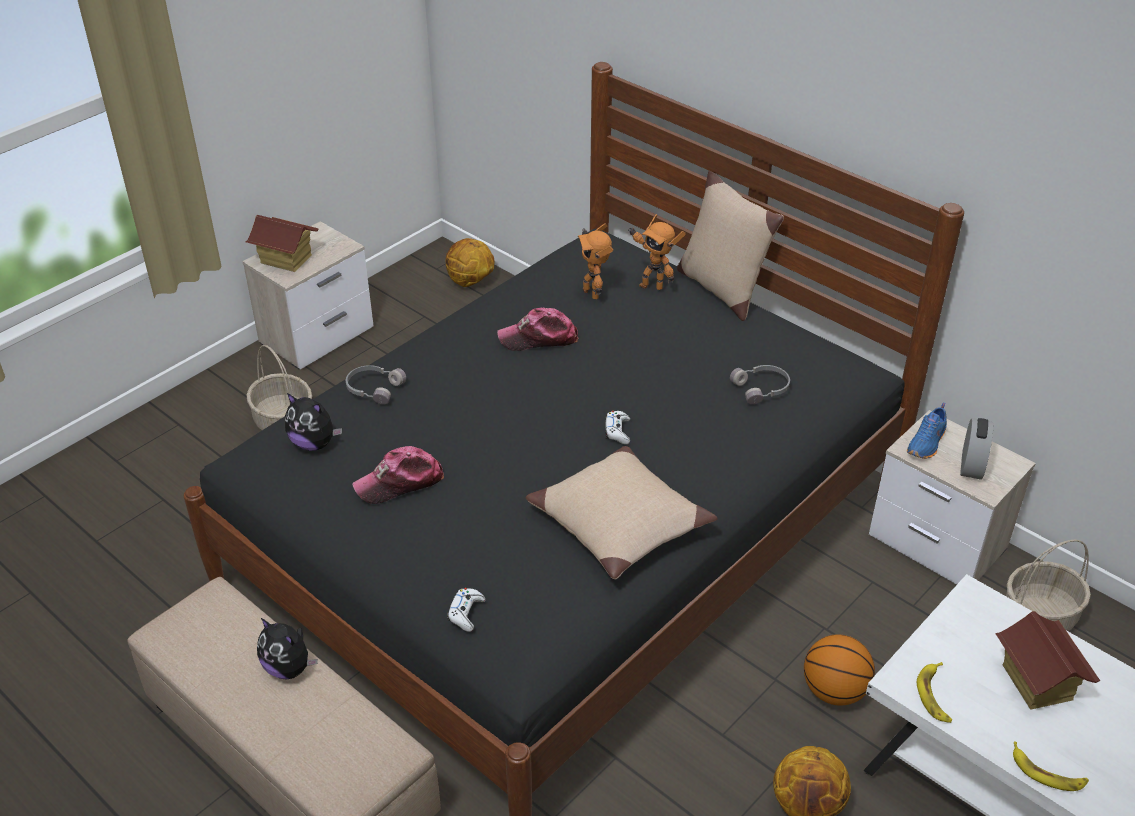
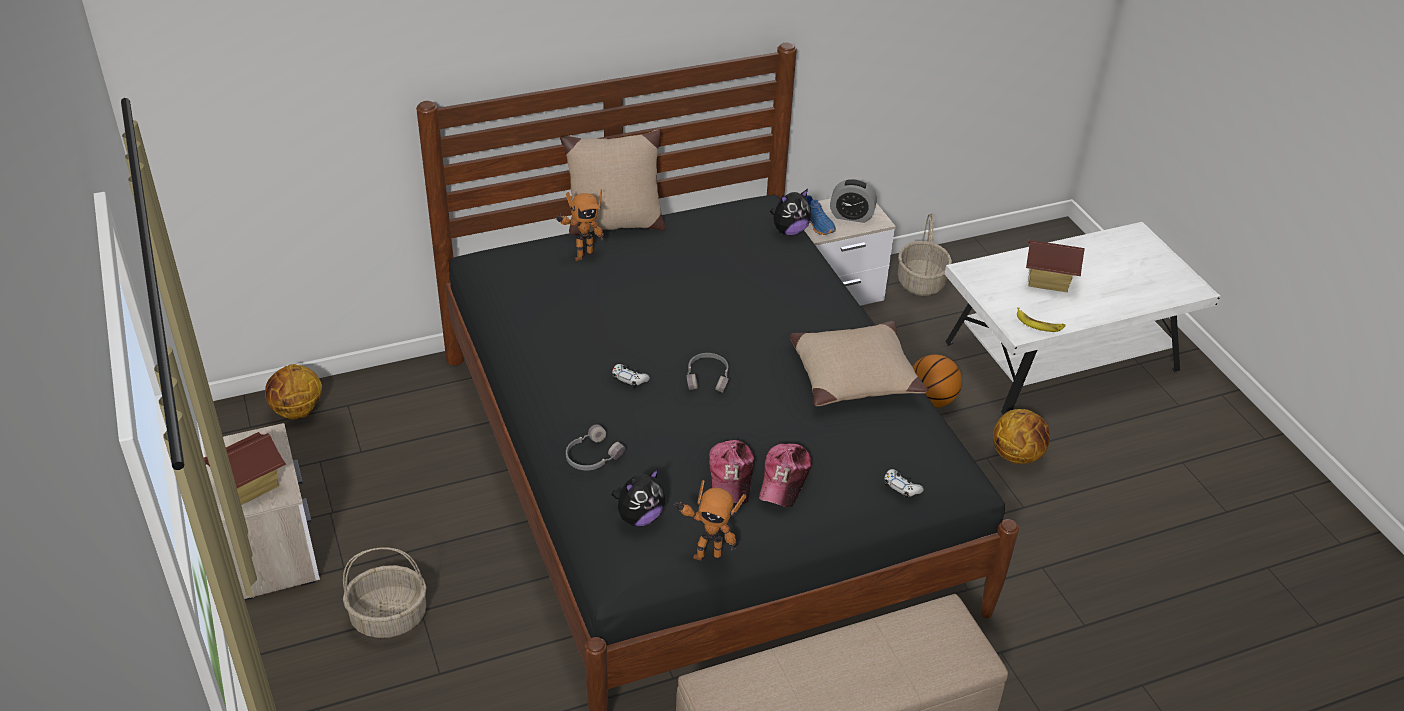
camera: 65 degrees left, 0 degrees up
plush toy [257,618,318,679] -> plush toy moved to [770,189,811,235]
cap [497,308,578,351] -> cap moved to [759,444,812,507]
toy robot [578,223,613,300] -> toy robot moved to [674,480,747,561]
white game controller [605,411,630,444] -> white game controller moved to [612,364,650,388]
grey headphones [730,365,790,404] -> grey headphones moved to [686,353,729,393]
alarm clock [960,418,993,480] -> alarm clock turned 150 degrees clockwise [830,179,877,223]
banana [1013,741,1089,791] -> none

